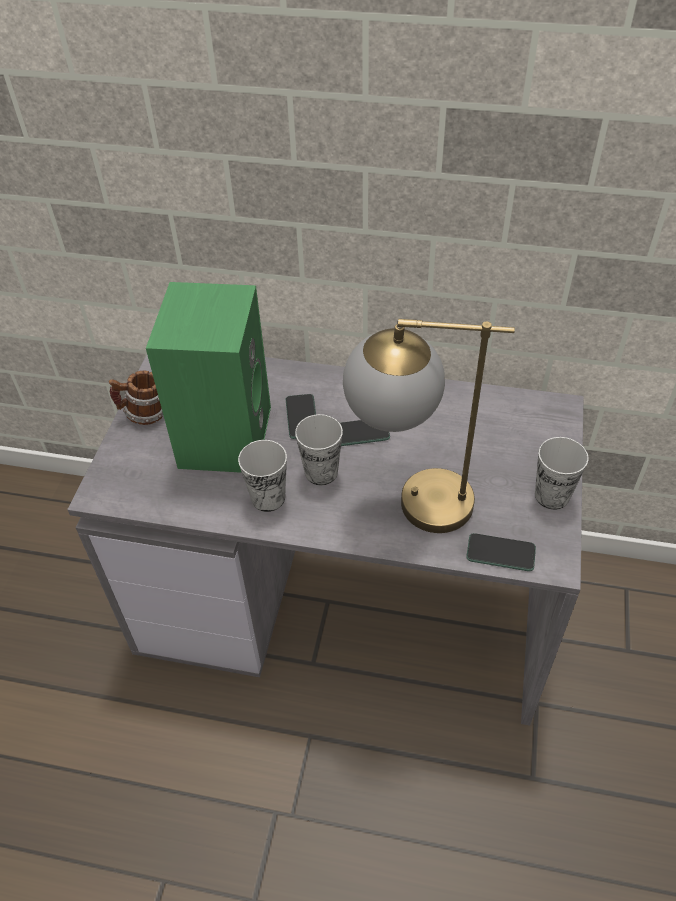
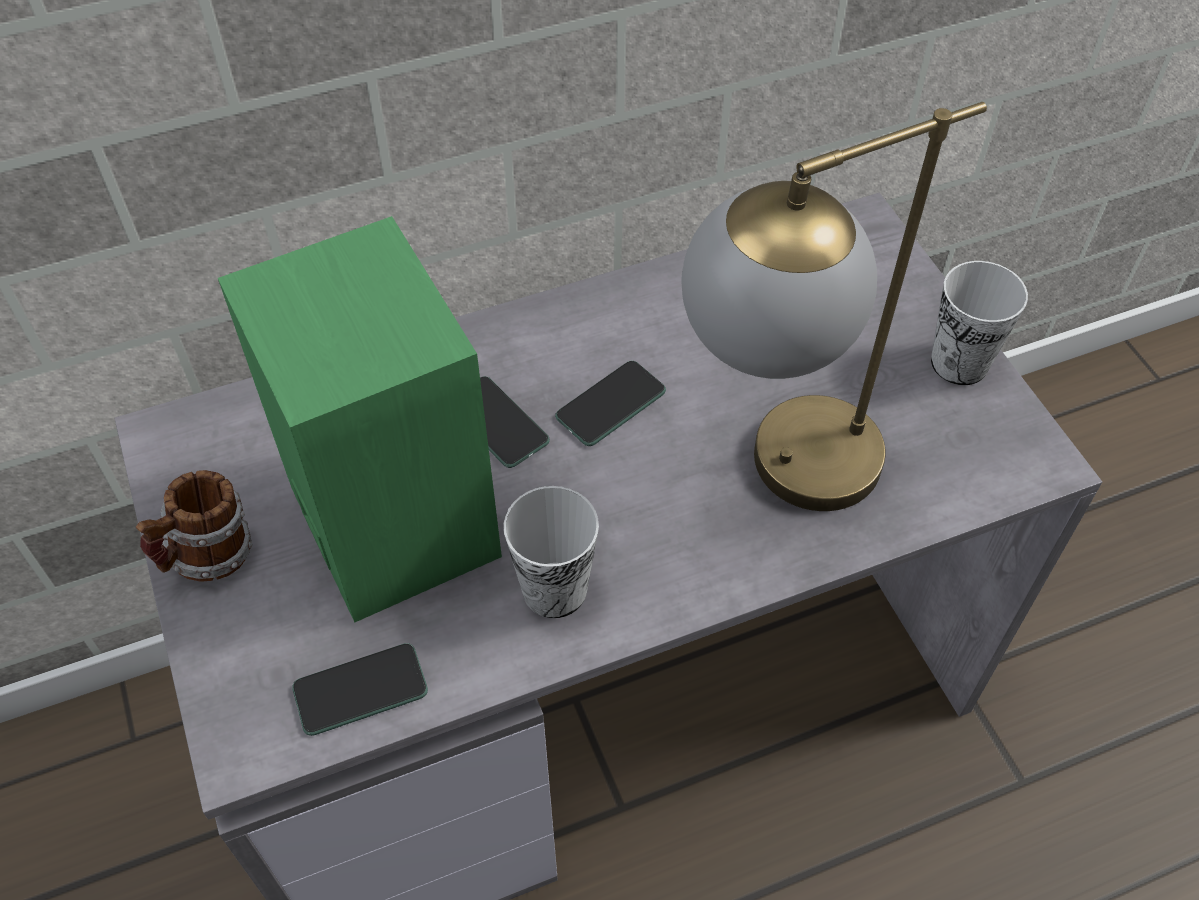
camera: 35 degrees left, 5 degrees up
cup [295,414,343,485] -> none
phone [466,533,536,571] -> phone moved to [292,643,428,736]

